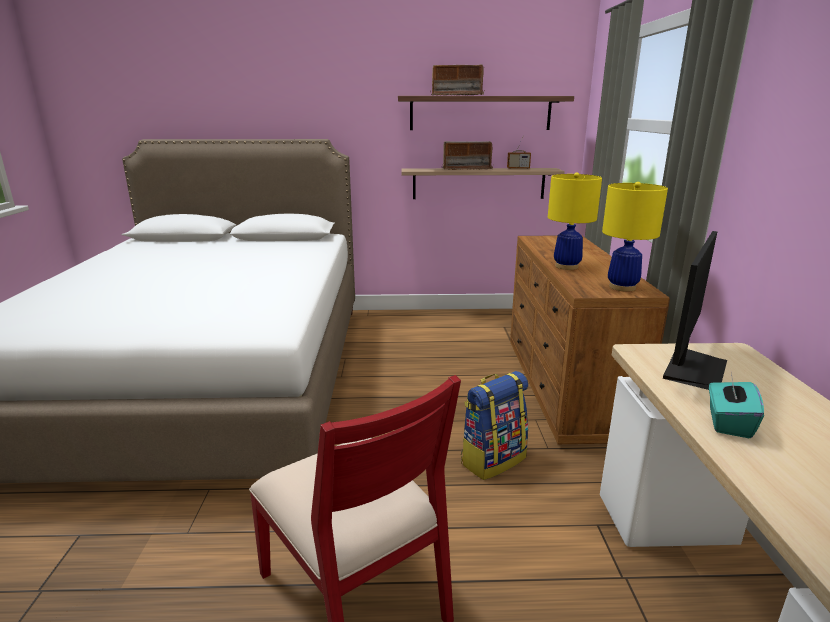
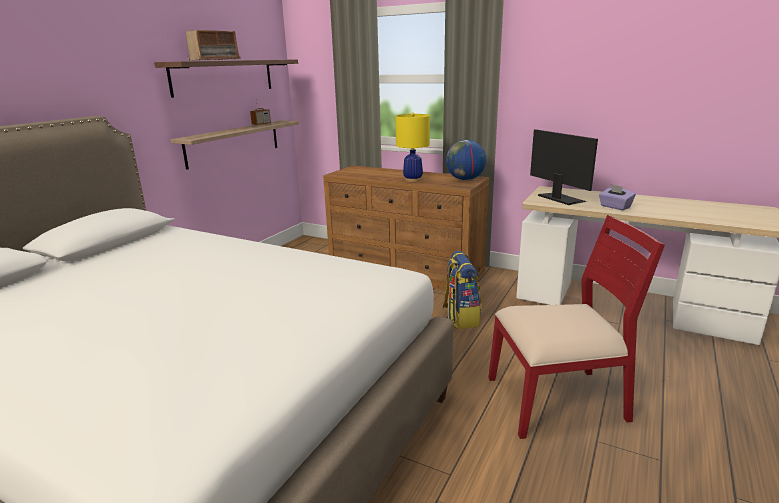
camera: 60 degrees left, 0 degrees up
radio [442,141,494,170] -> none
yellow table lamp [602,182,668,292] -> globe [446,140,486,180]
turquoise tissue box [709,373,764,438] -> purple tissue box [599,184,636,210]

